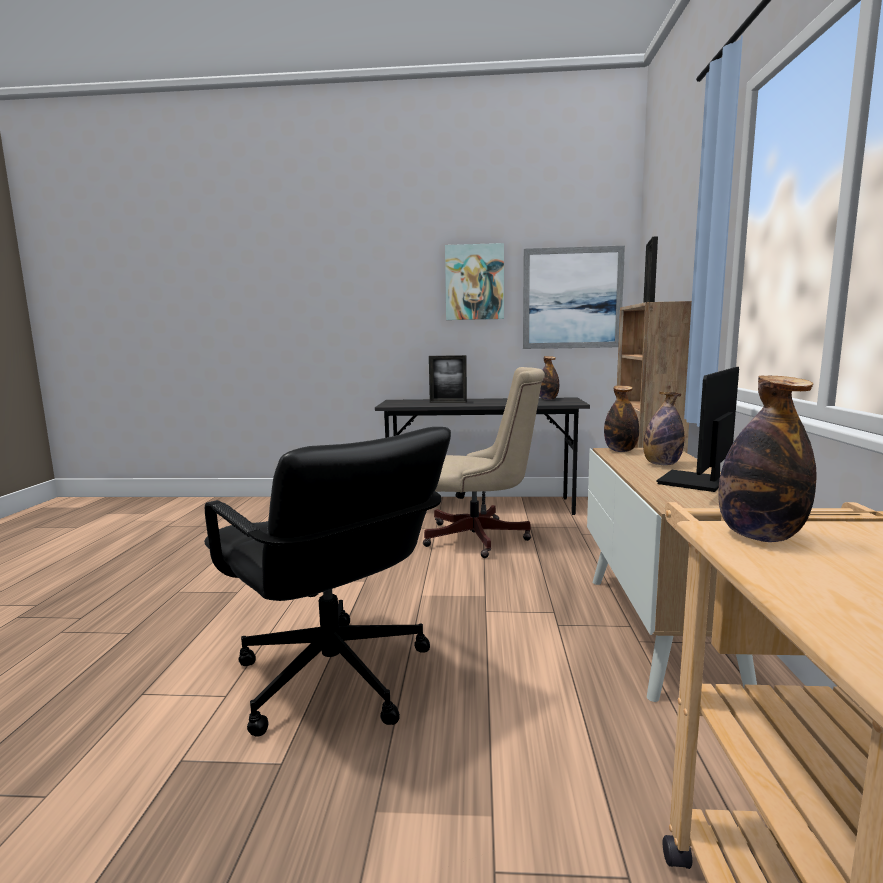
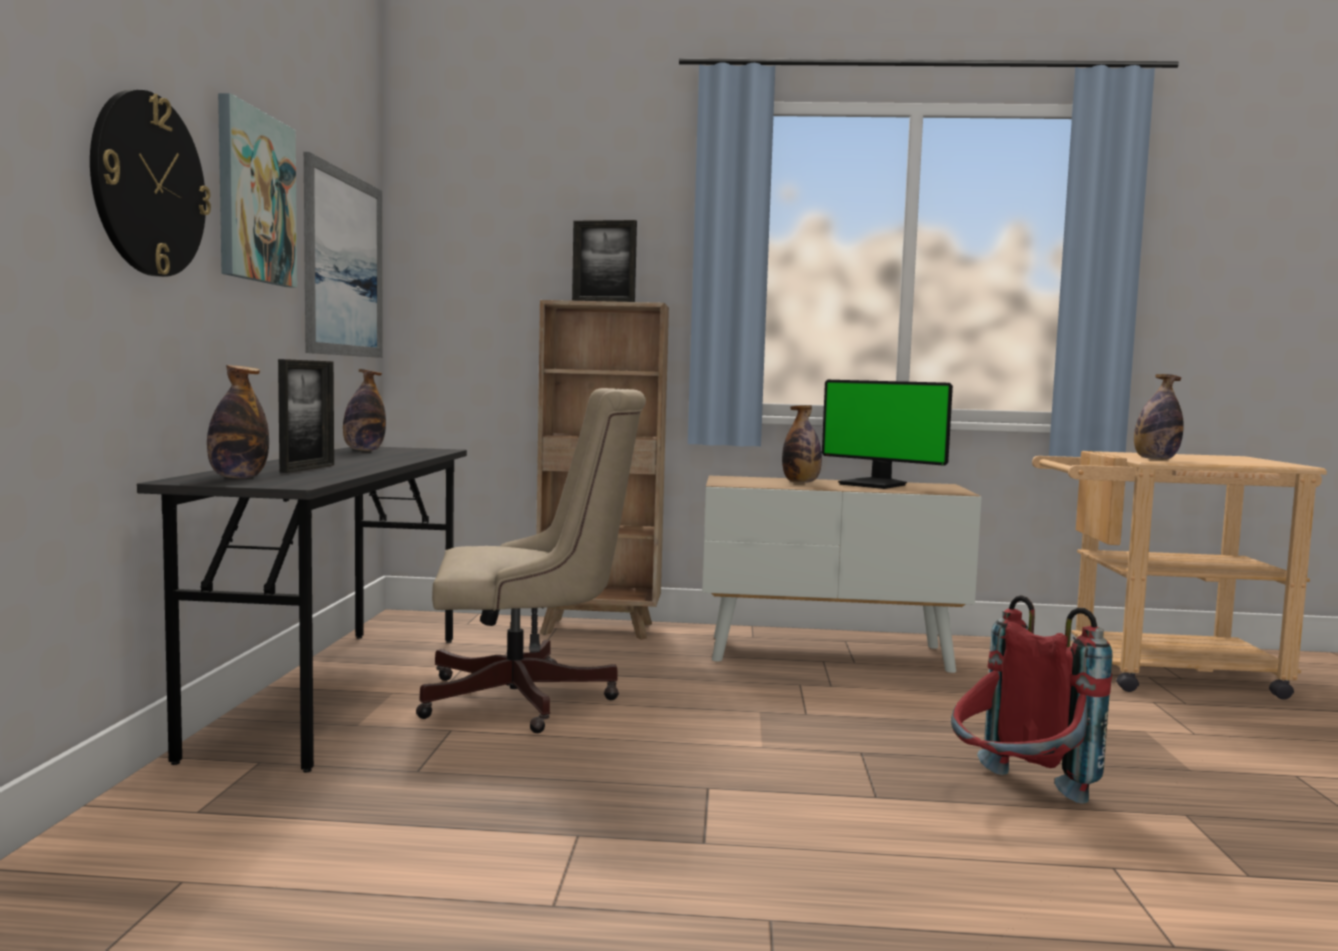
camera: 90 degrees left, 5 degrees down
black office chair [204,427,451,736] -> red backpack [951,595,1112,804]
beige office chair [423,367,545,558] -> beige office chair turned 75 degrees clockwise [416,388,646,733]
bottle [604,385,639,452] -> bottle moved to [207,365,269,478]
none -> wall clock [90,89,211,277]

